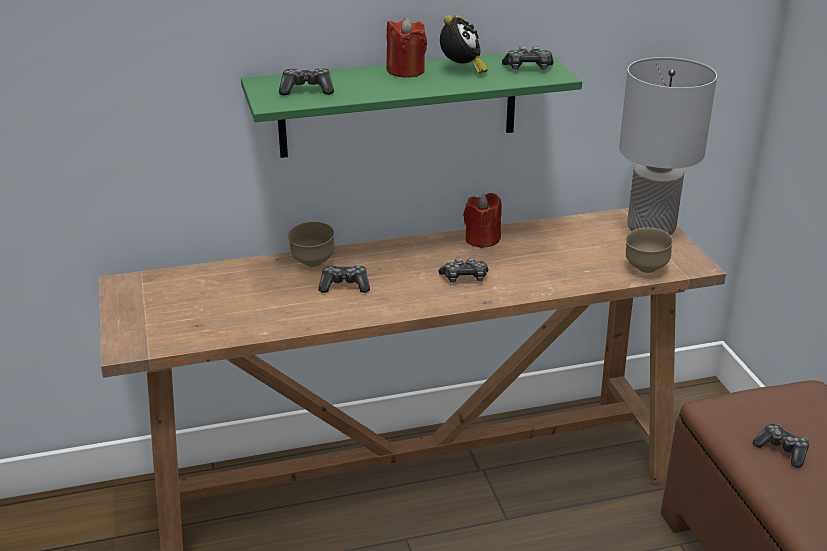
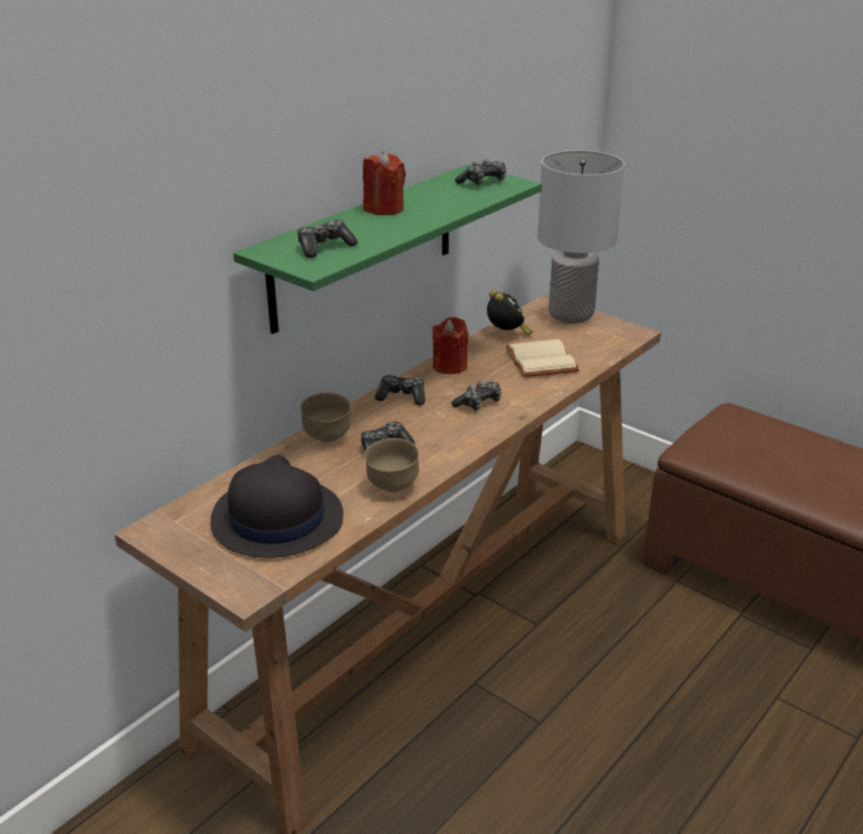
camera: 35 degrees left, 0 degrees up
alarm clock [440,15,488,74] -> alarm clock moved to [487,290,533,335]
brown bowl [626,228,673,273] -> brown bowl moved to [364,438,419,492]
game controller [753,423,809,468] -> game controller moved to [375,375,425,405]
none -> black hat [210,455,343,558]
none -> beige book [506,339,579,377]

